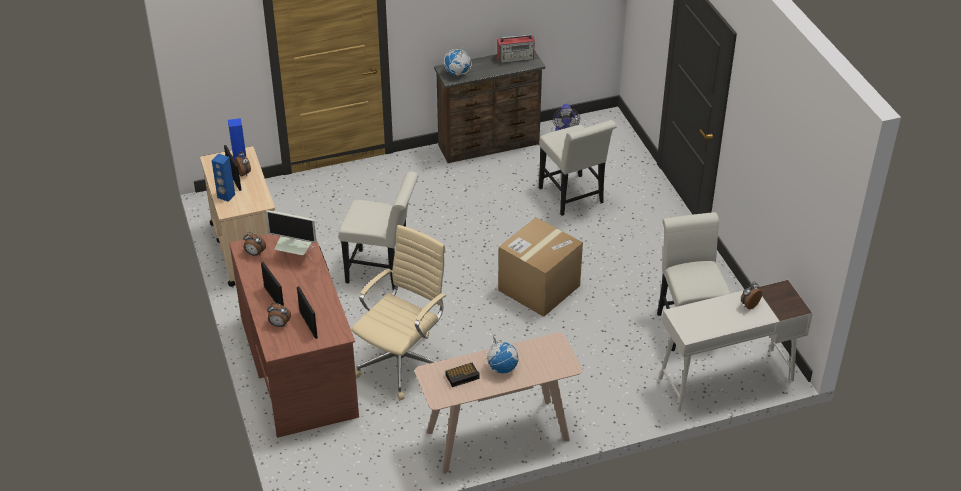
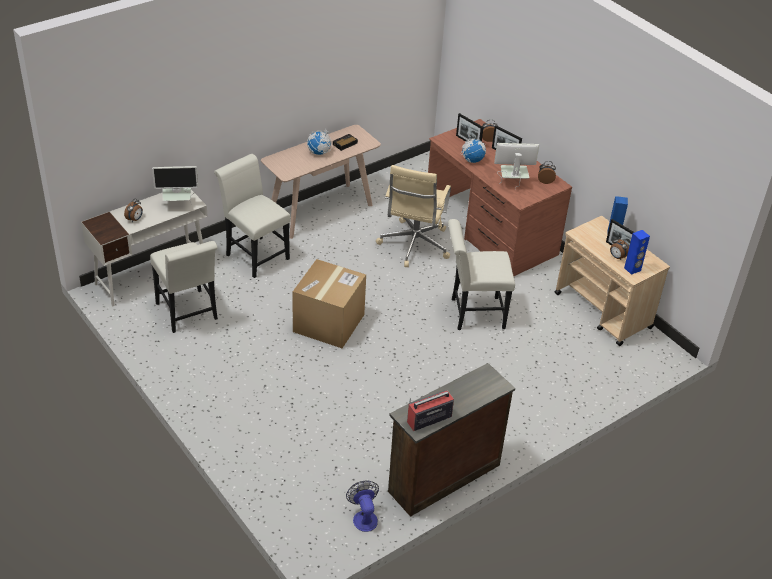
camera: 160 degrees right, 0 degrees up
globe [444,49,472,76] -> globe moved to [461,133,486,163]
white chair [539,120,616,216] -> white chair moved to [214,154,291,278]
none -> monitor [152,166,198,204]

